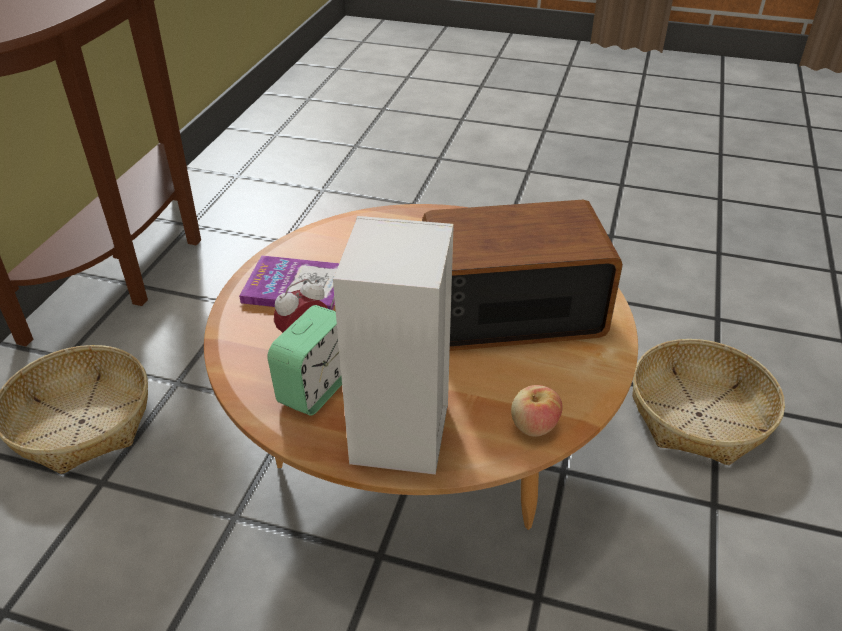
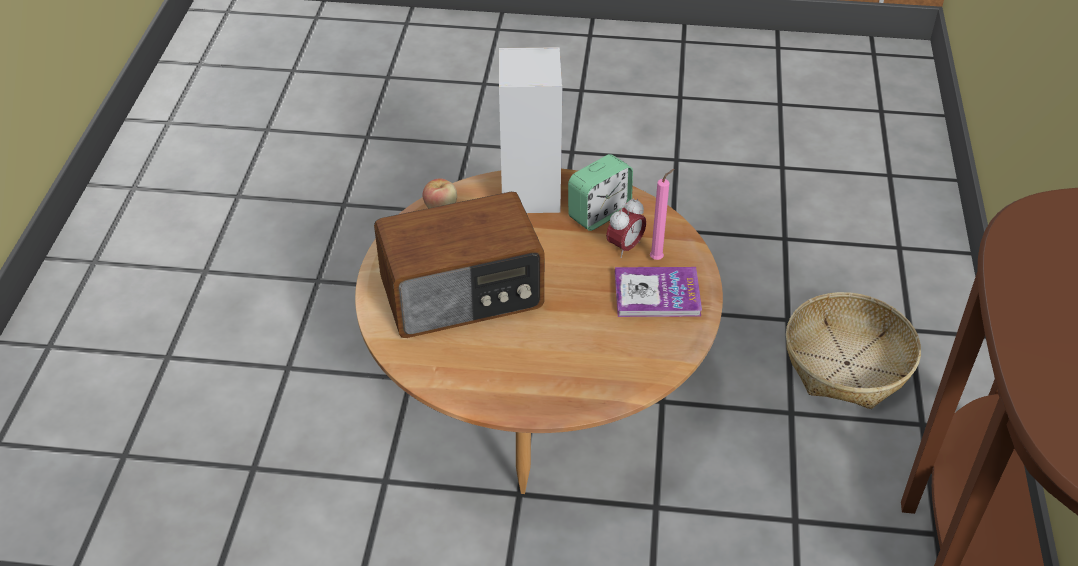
camera: 170 degrees right, 5 degrees up
alarm clock [267,305,342,415] -> alarm clock turned 150 degrees counterclockwise [568,154,633,231]
basket [632,339,785,465] -> none
none -> pink candle [650,169,674,260]

